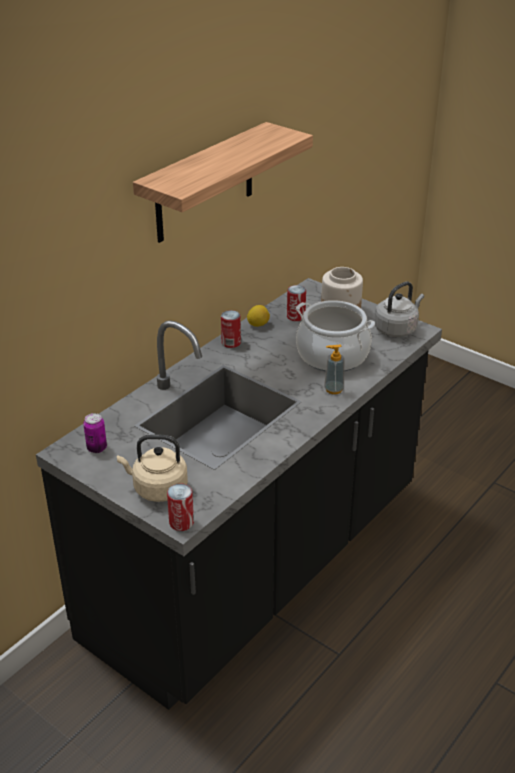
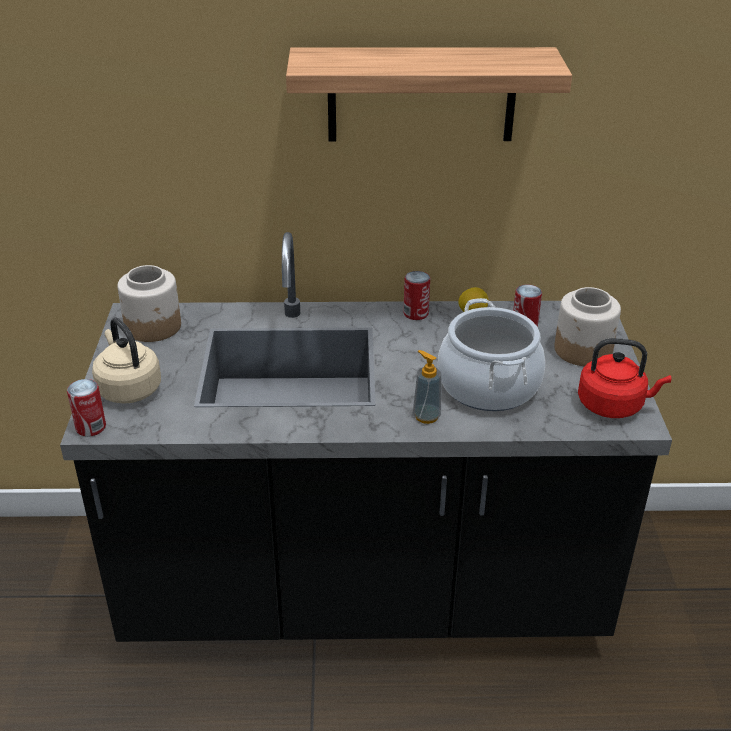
camera: 50 degrees right, 0 degrees up
can [83,413,107,453] -> jar [117,265,181,342]
grey kettle [374,282,424,337] -> red kettle [578,338,671,418]

